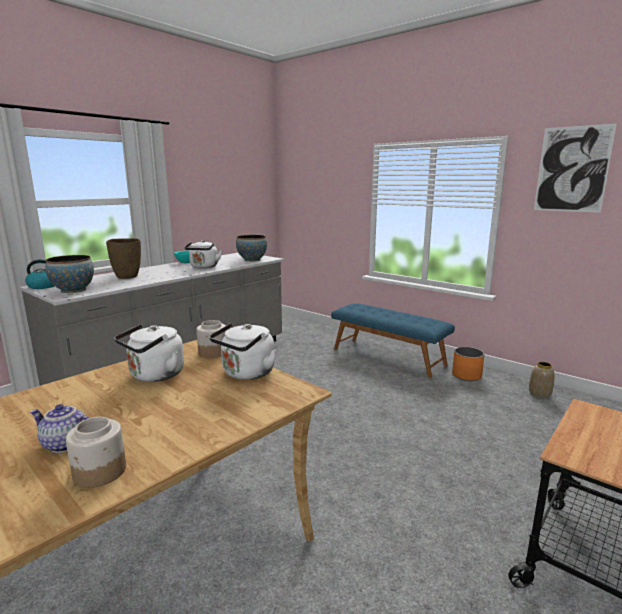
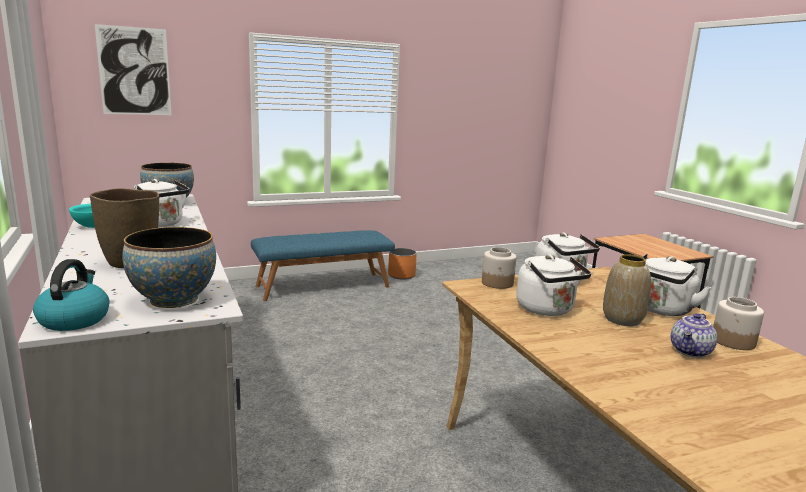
camera: 65 degrees left, 0 degrees up
vase [529,362,554,399] -> vase moved to [603,254,651,326]
picture [534,123,617,213] -> picture moved to [95,24,172,115]
none -> white kettle [642,254,712,316]

